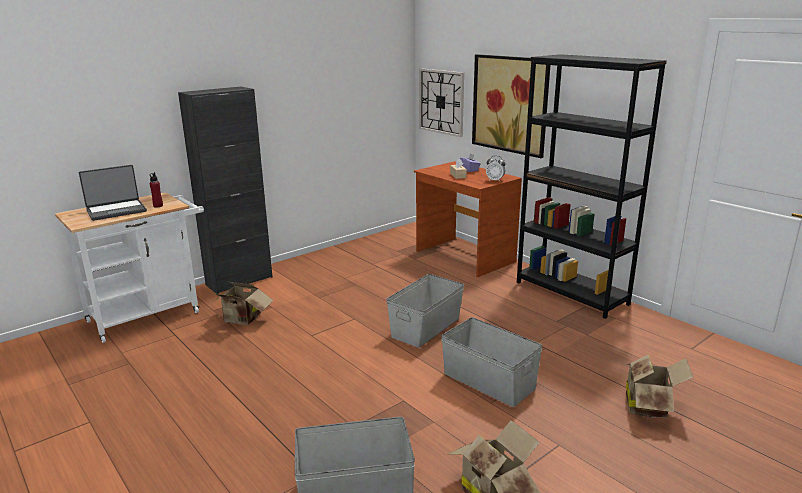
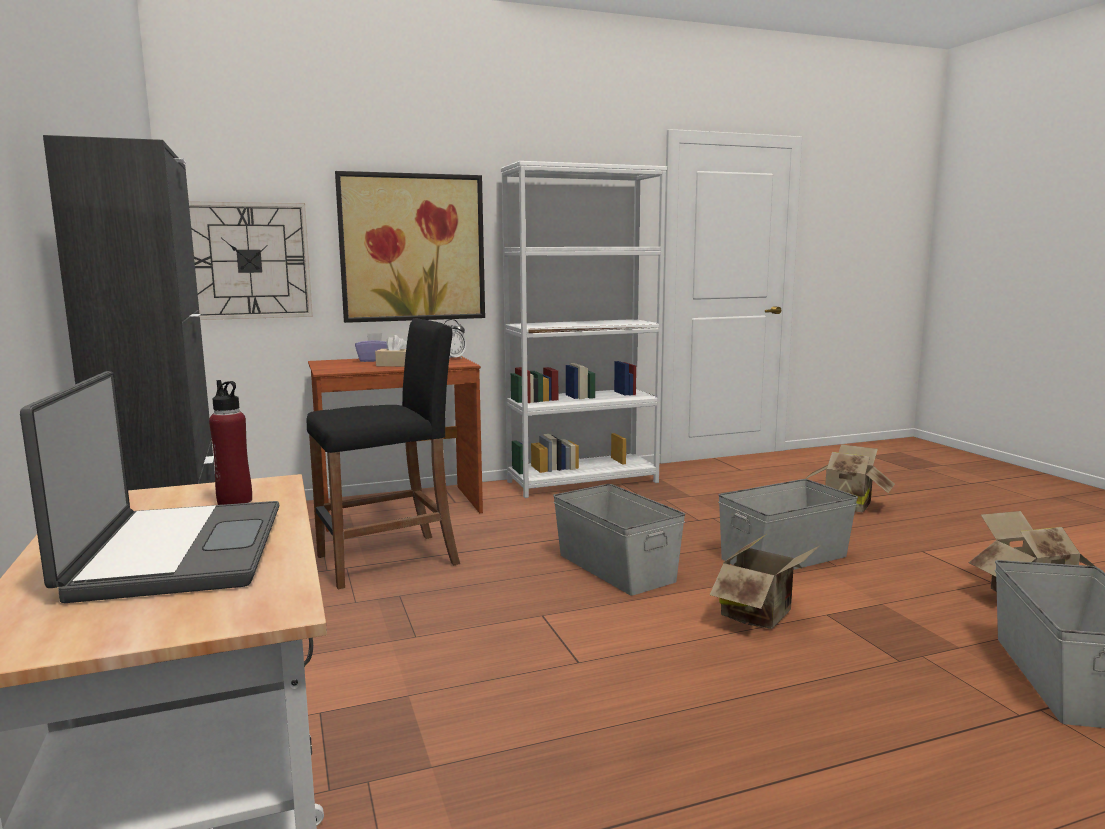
camera: 70 degrees left, 10 degrees down
cardboard box [209,282,274,325] -> cardboard box moved to [710,535,820,629]
black bookcase [517,54,667,319] -> white bookcase [501,161,667,498]
none -> black stool [306,318,460,589]

